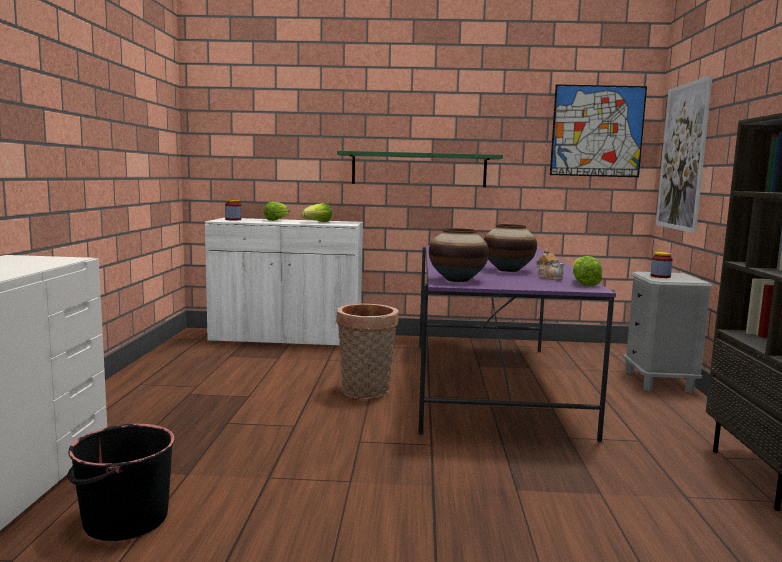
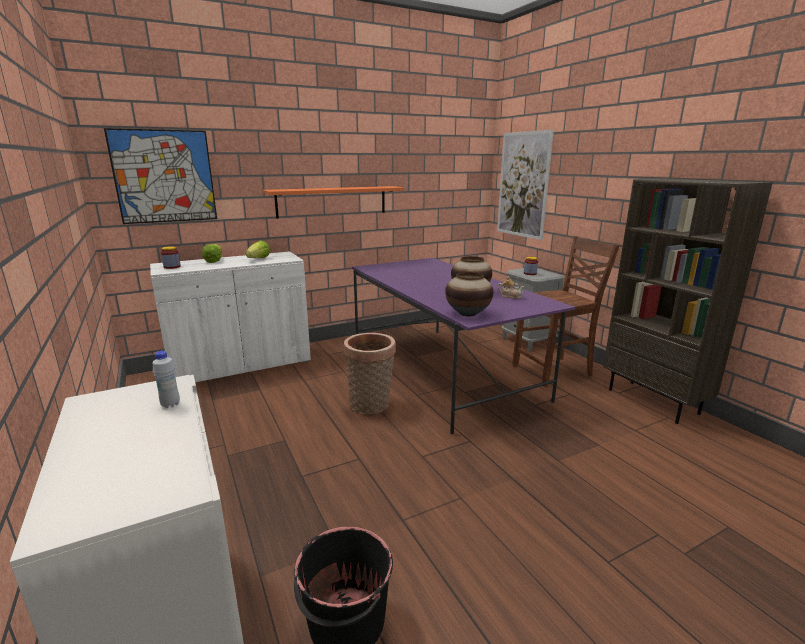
camera: 30 degrees left, 10 degrees up
green shelf [337,151,503,187] -> orange shelf [263,186,404,219]
picture [550,84,647,177] -> picture moved to [104,128,217,224]
lettuce [573,256,602,286] -> none
none -> white bottle [153,351,180,408]
none -> brown chair [513,236,619,387]

